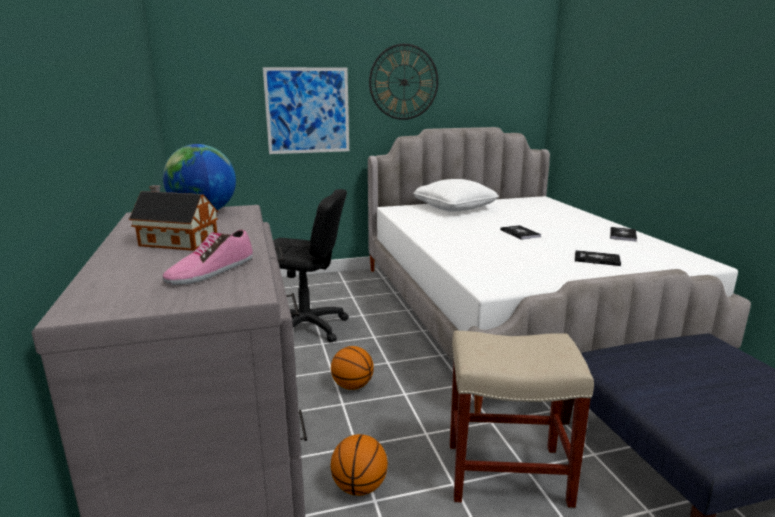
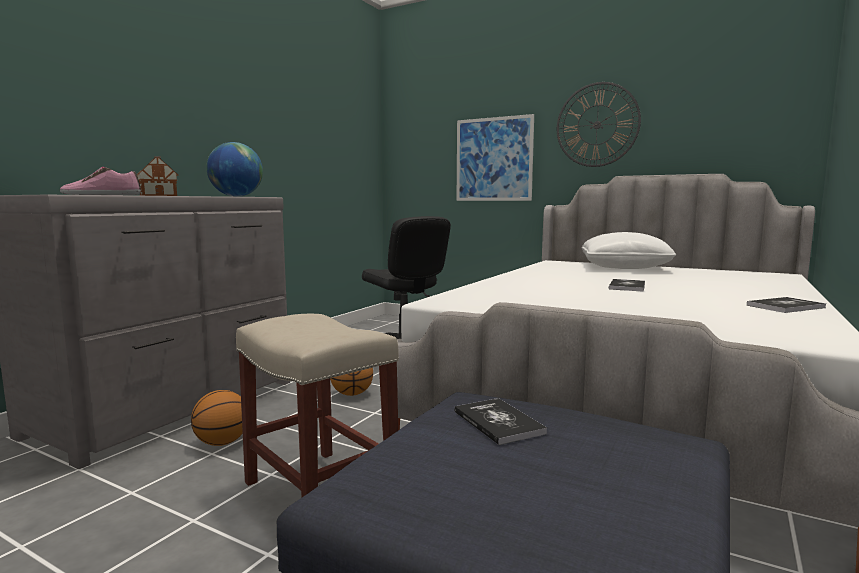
camera: 45 degrees right, 10 degrees down
book [575,250,621,266] -> book moved to [454,398,547,445]

